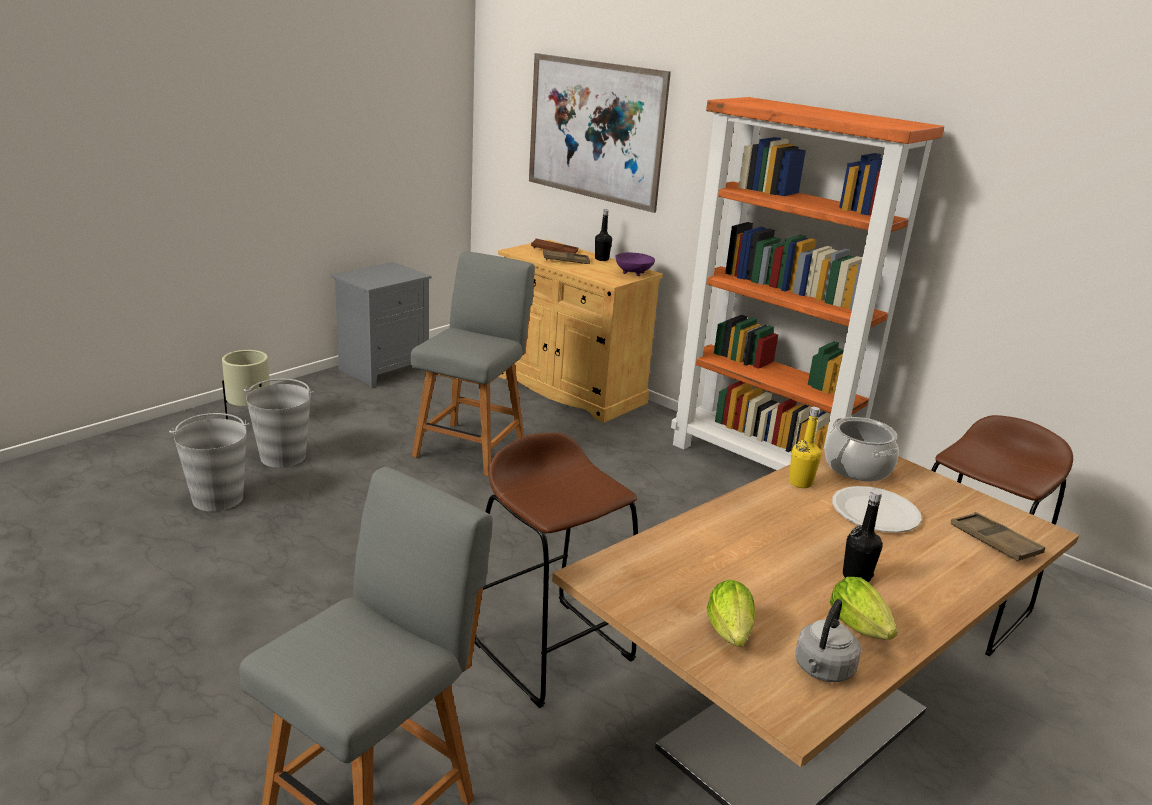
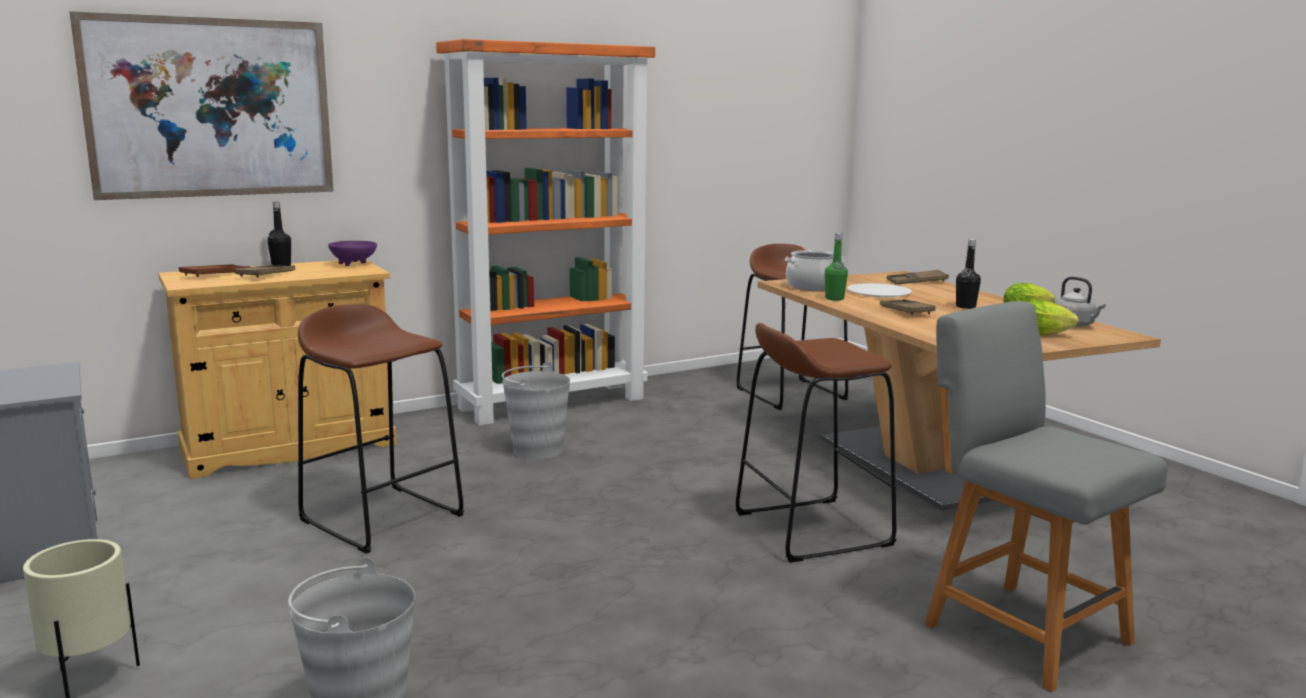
camera: 70 degrees left, 10 degrees down
grey bucket [244,379,314,468] -> grey bucket moved to [502,362,570,460]
grey chair [411,251,535,477] -> brown stool [298,304,464,554]
yellow bottle [789,407,821,488] -> green bottle [825,233,848,301]
none -> brown tray [880,299,936,315]

